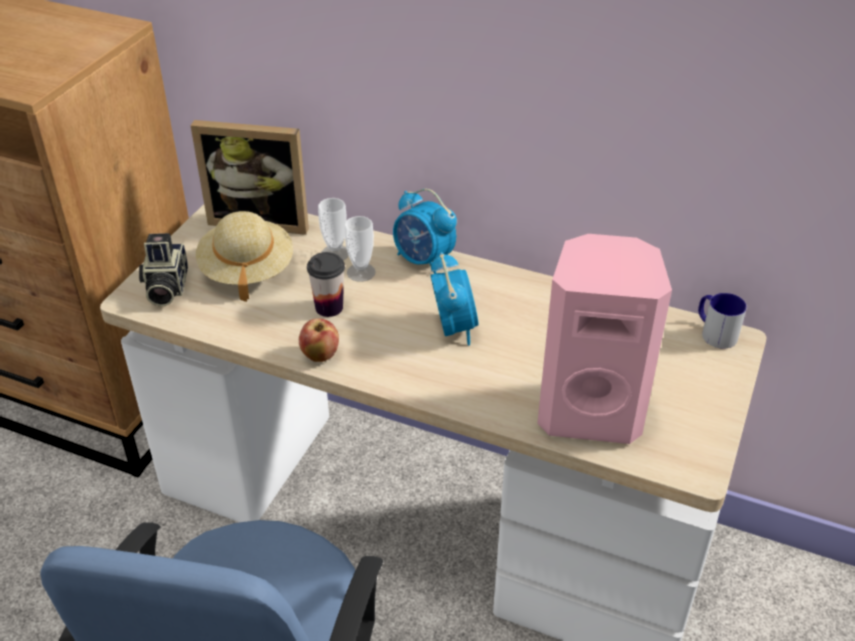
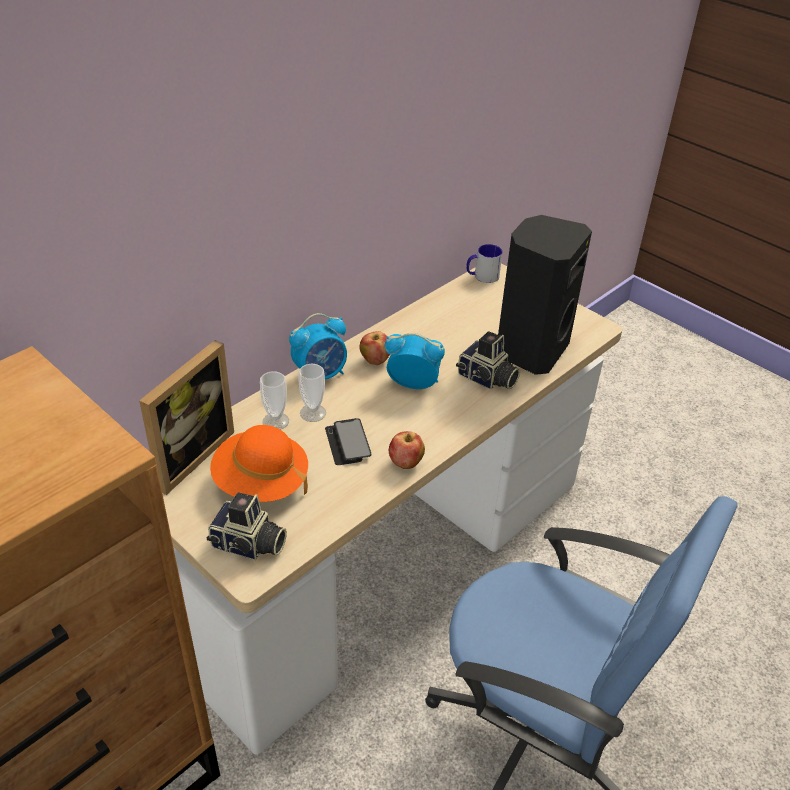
camera: 70 degrees left, 0 degrees up
beige hat [196,211,293,302] -> orange hat [210,425,308,502]
cup [307,252,345,317] -> phone [325,418,372,465]
pink speaker [537,234,672,444] -> black speaker [498,215,592,375]
none -> apple [360,331,389,365]
none -> camera [456,331,520,390]

